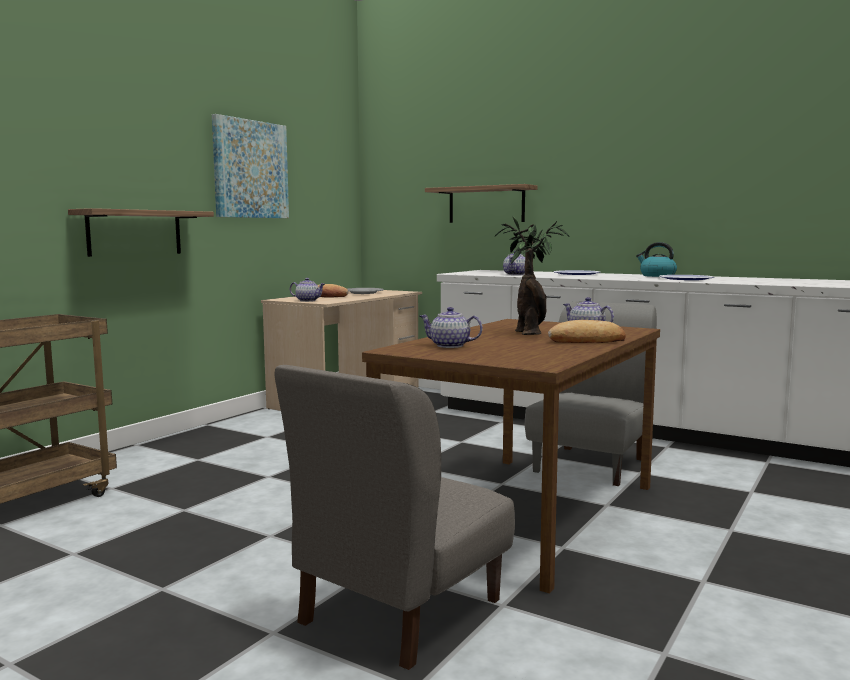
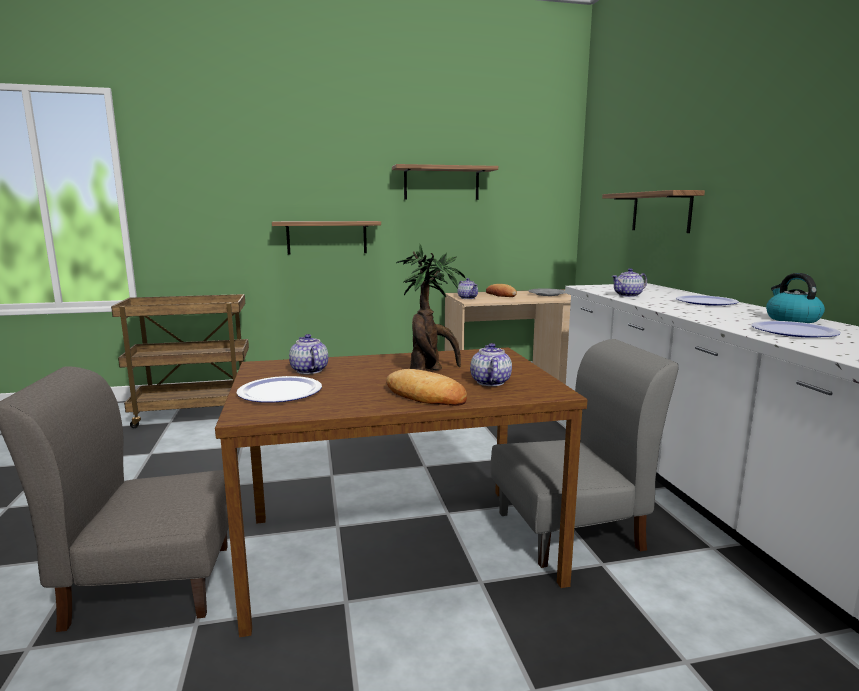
camera: 45 degrees right, 5 degrees up
picture [212,114,289,218] -> shelf [392,164,498,200]
none -> plate [236,376,322,403]

